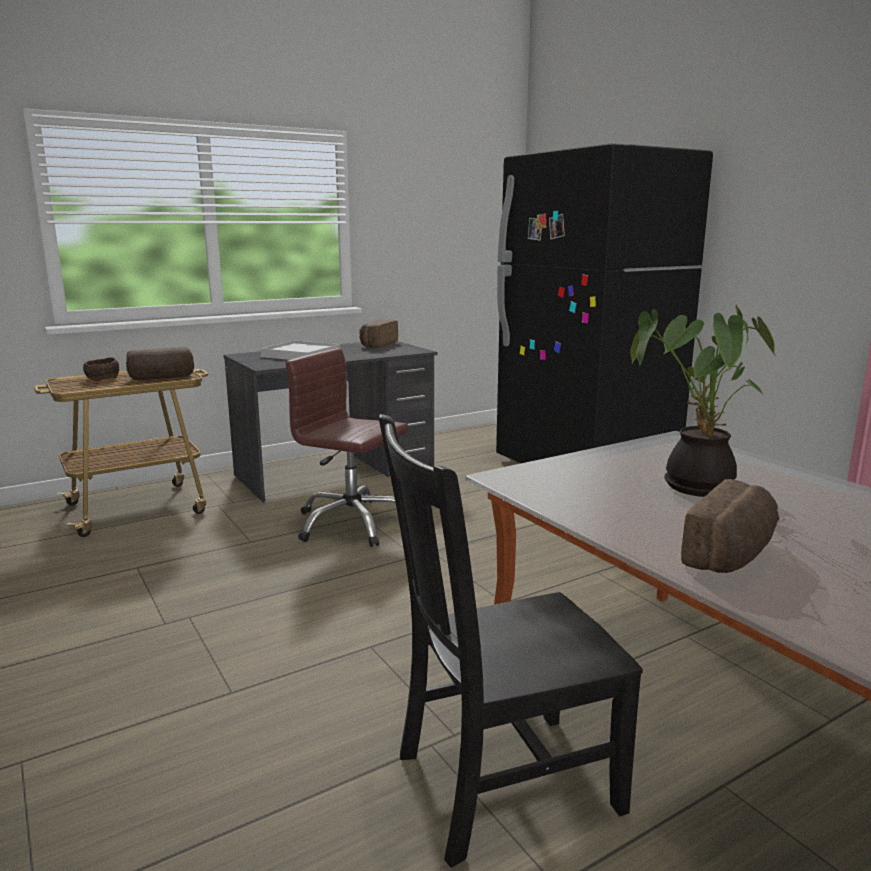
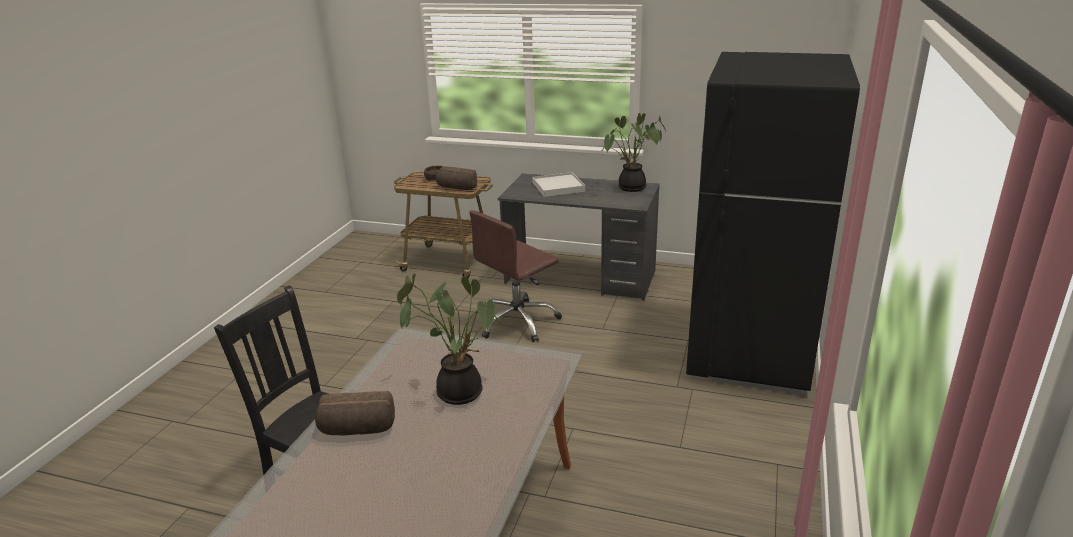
camera: 50 degrees right, 10 degrees up
brown office chair [286,348,409,547] -> brown office chair turned 120 degrees counterclockwise [469,210,562,342]
bread [359,320,398,348] -> potted plant [602,113,666,192]

